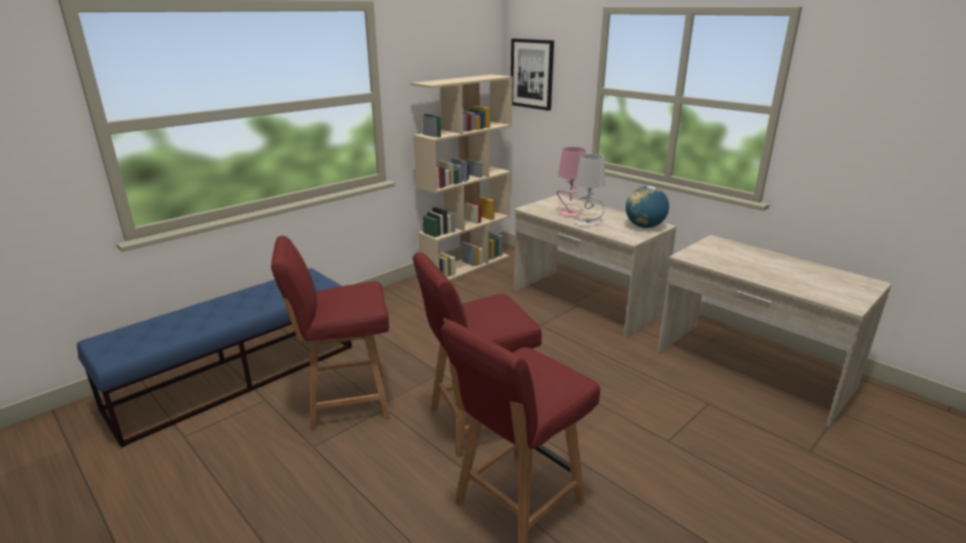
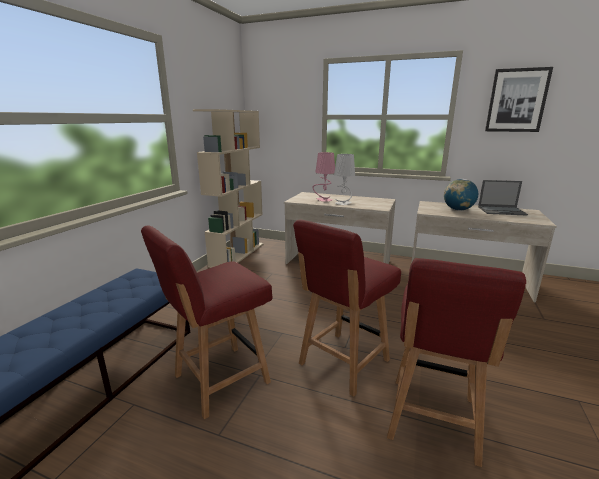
camera: 25 degrees left, 5 degrees down
picture [511,38,554,111] -> picture moved to [485,67,553,132]
globe [626,186,669,228] -> globe moved to [444,179,478,211]
none -> laptop [478,180,528,216]

